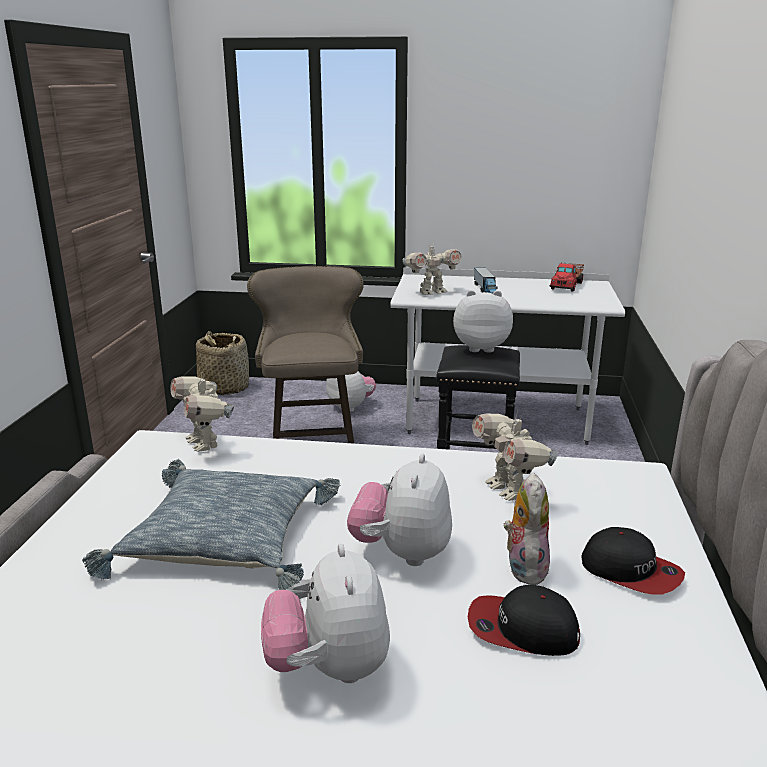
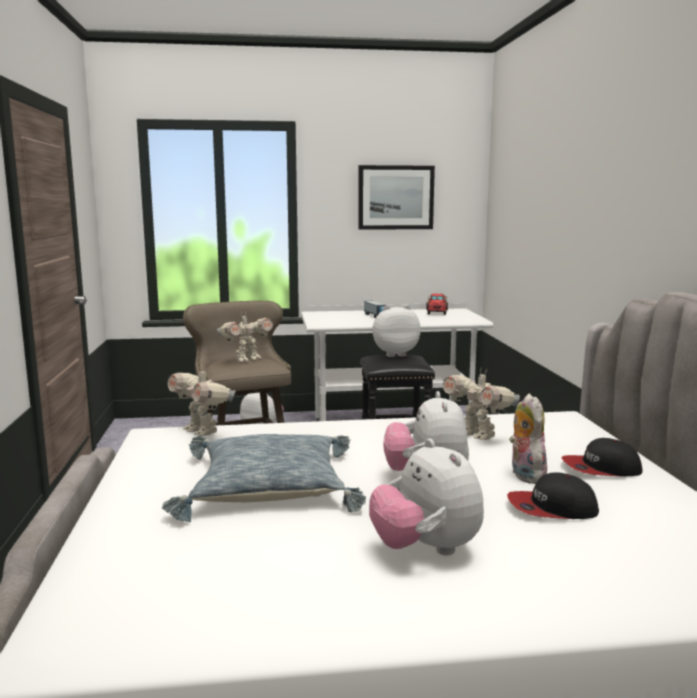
camera: 15 degrees left, 10 degrees down
basket [196,331,249,395] -> none
toy robot [403,241,462,295] -> toy robot moved to [217,311,273,361]
cap [582,527,685,595] -> cap turned 150 degrees clockwise [562,438,643,476]
none -> picture [358,165,435,230]

